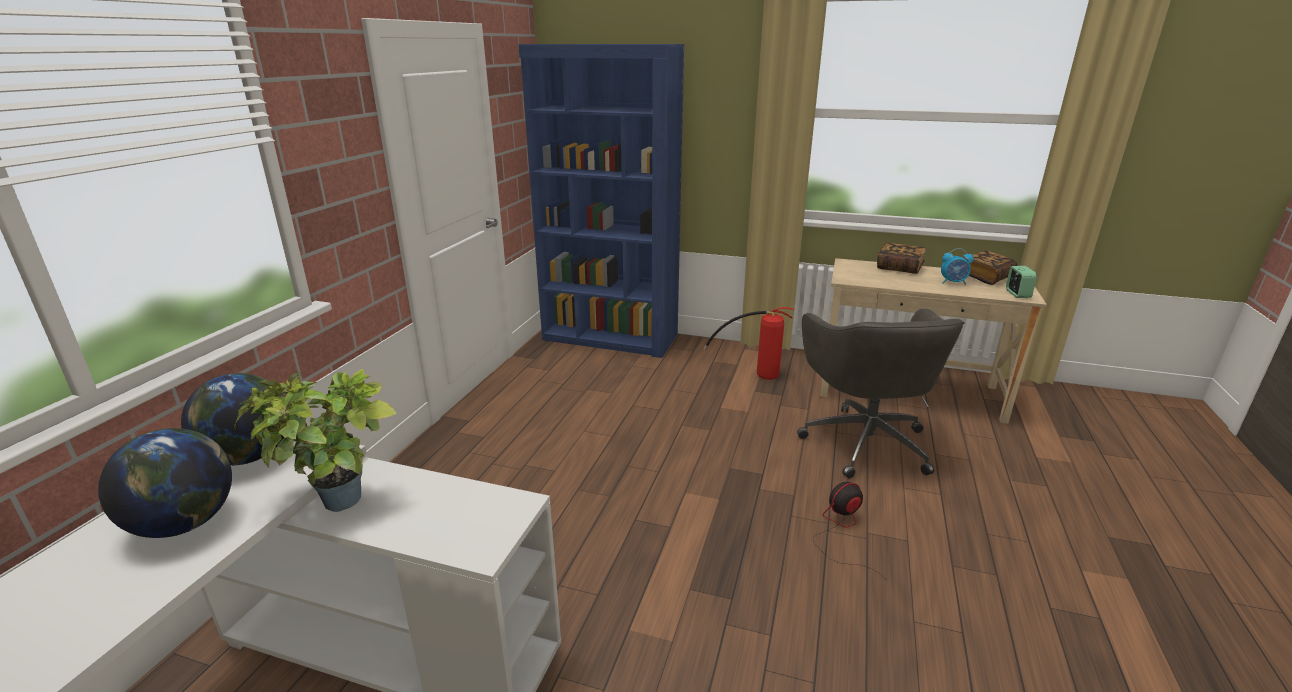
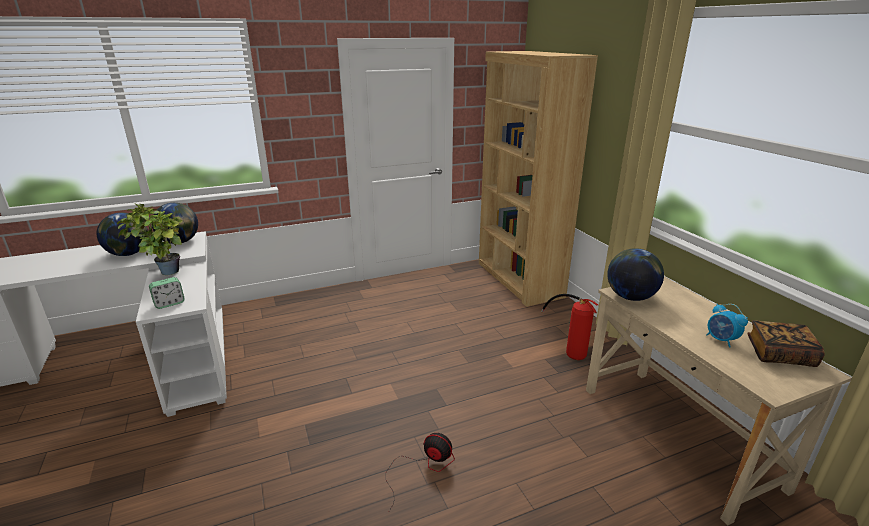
camera: 50 degrees right, 0 degrees up
blue bookcase [518,44,684,358] -> brown bookcase [479,51,598,307]
grey office chair [797,309,965,478] -> none
book [877,242,926,274] -> none
alarm clock [1006,266,1037,298] -> alarm clock moved to [149,277,185,309]
none -> globe [607,248,664,301]

